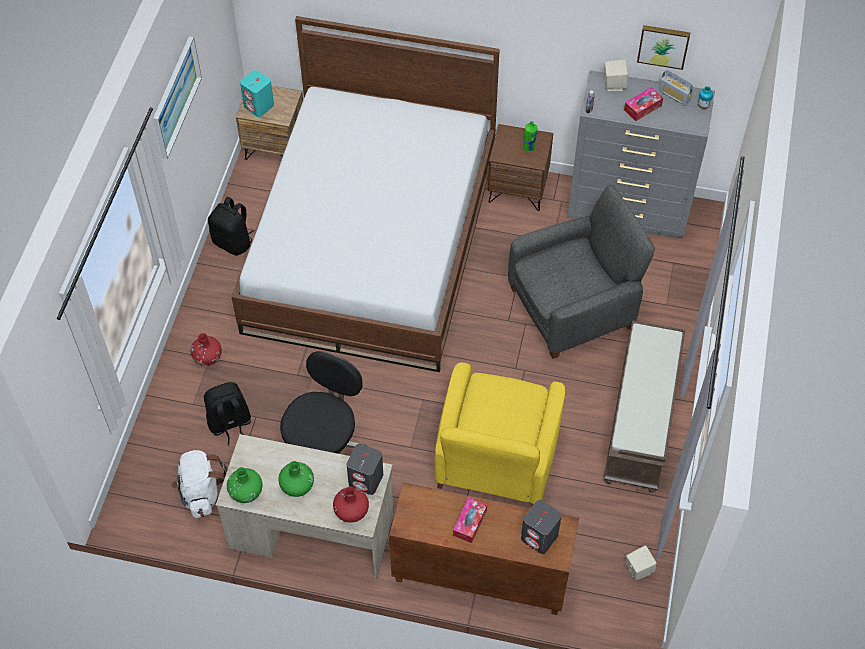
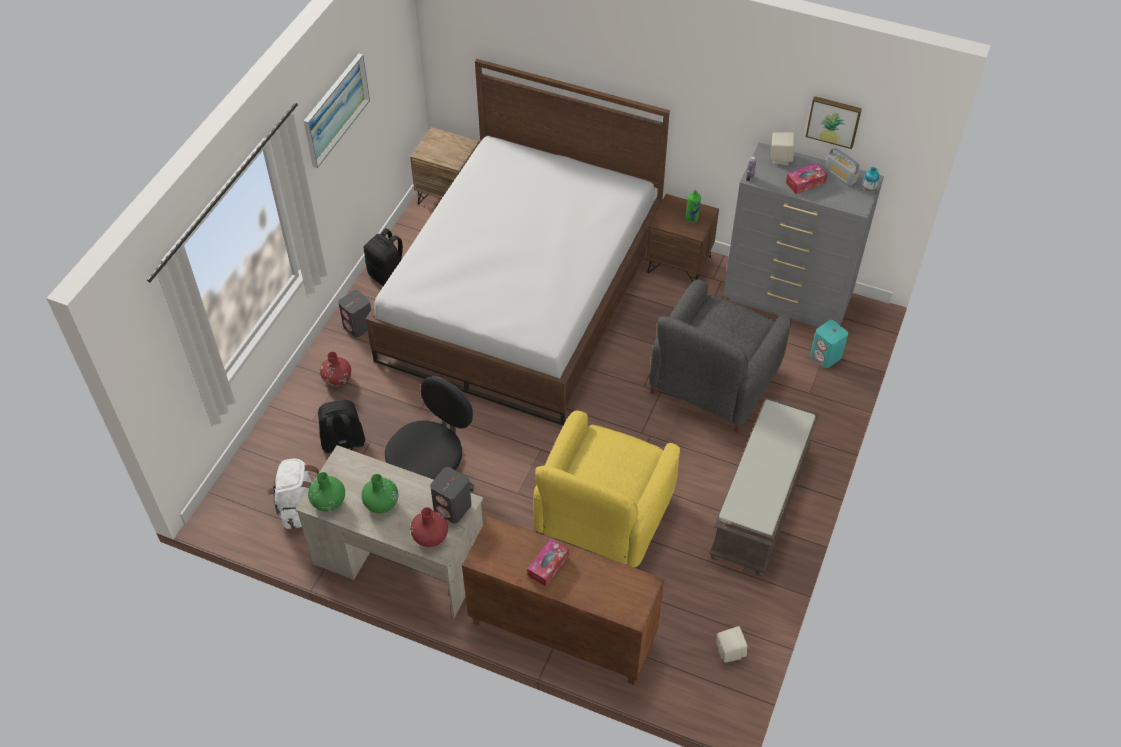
camera: 10 degrees right, 5 degrees down
turquoise speaker [240,70,274,117] -> turquoise speaker moved to [810,320,848,368]
grey armchair [508,184,655,359] -> grey armchair turned 135 degrees clockwise [650,280,791,433]
grey speaker [521,500,562,554] -> grey speaker moved to [338,290,371,337]

